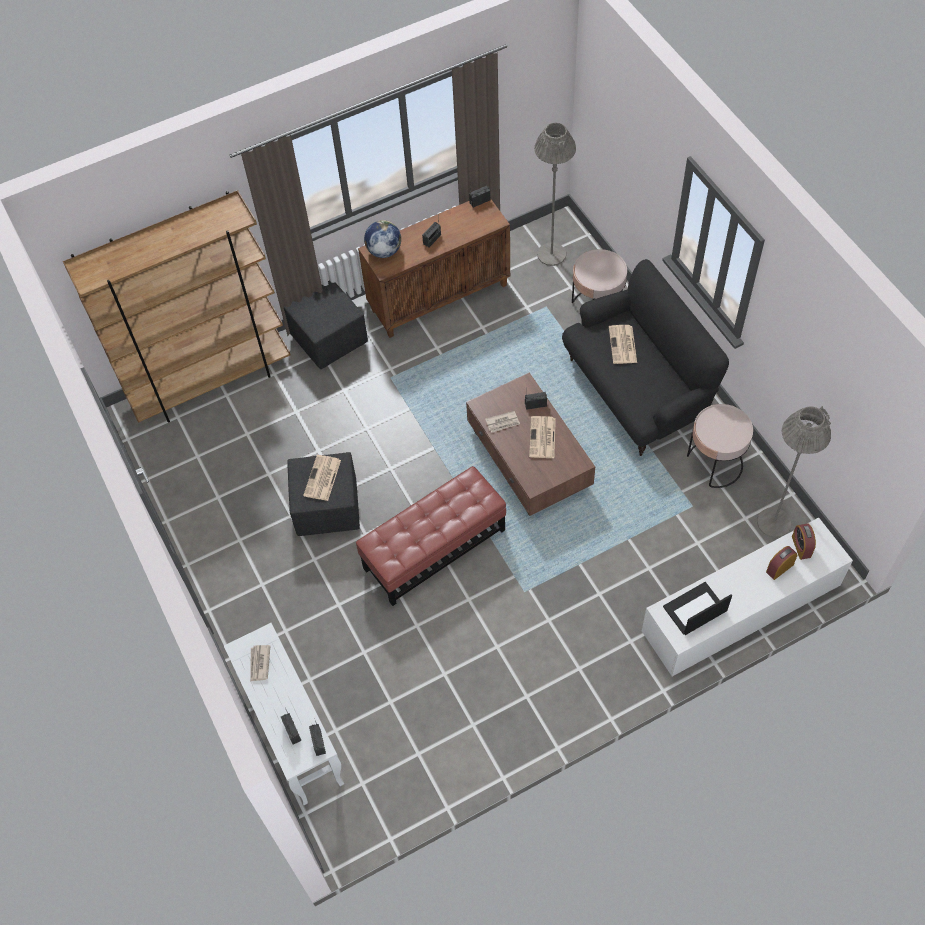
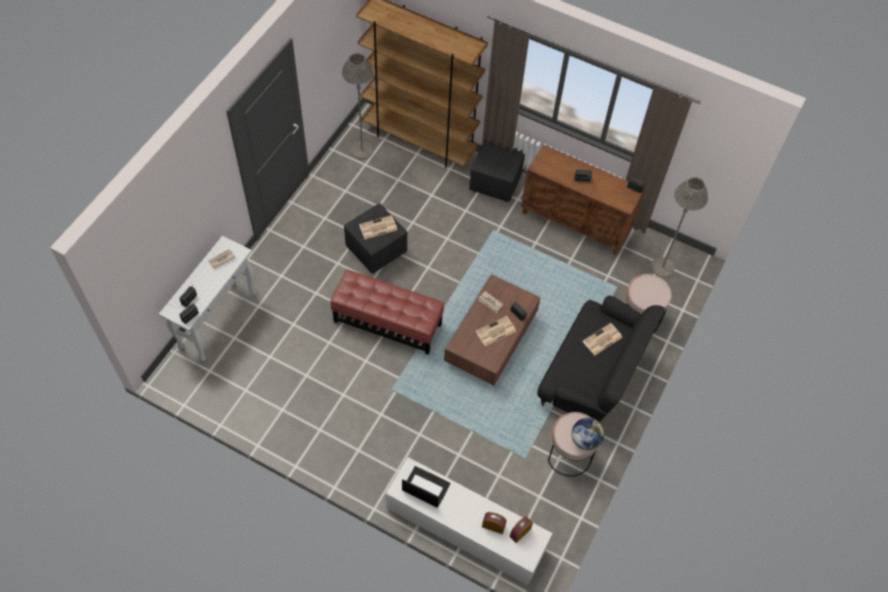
camera: 50 degrees right, 0 degrees up
globe [364,220,401,258] -> globe moved to [571,418,604,450]
grey floor lamp [757,406,831,538] -> grey floor lamp moved to [342,53,373,159]

